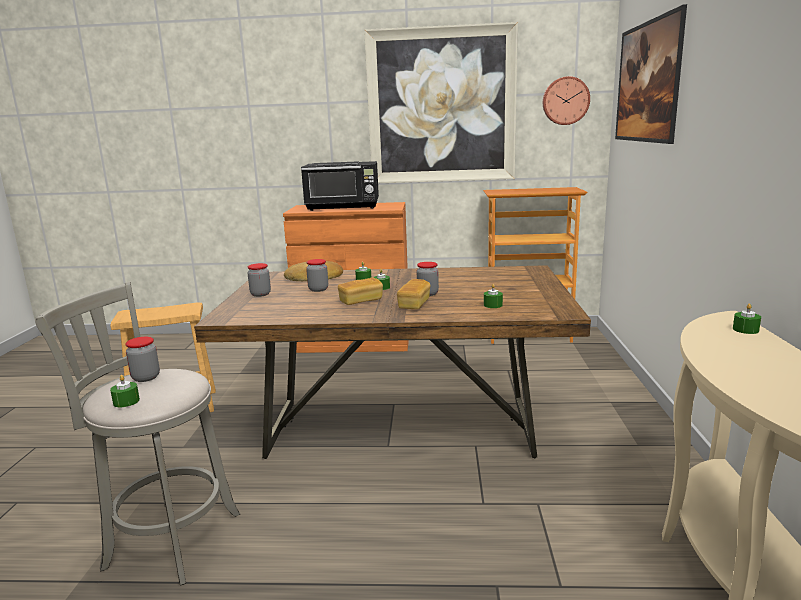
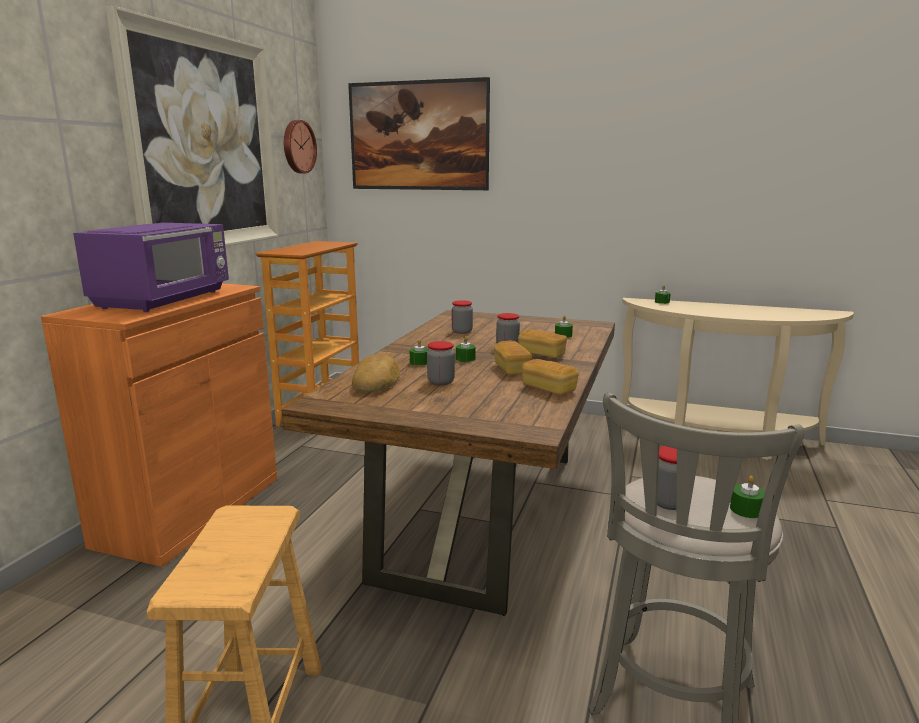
camera: 75 degrees left, 0 degrees up
jar [247,263,271,297] -> jar moved to [452,300,473,334]
black microwave [301,161,379,211] -> purple microwave [73,223,229,312]
none -> bread [522,359,579,395]

